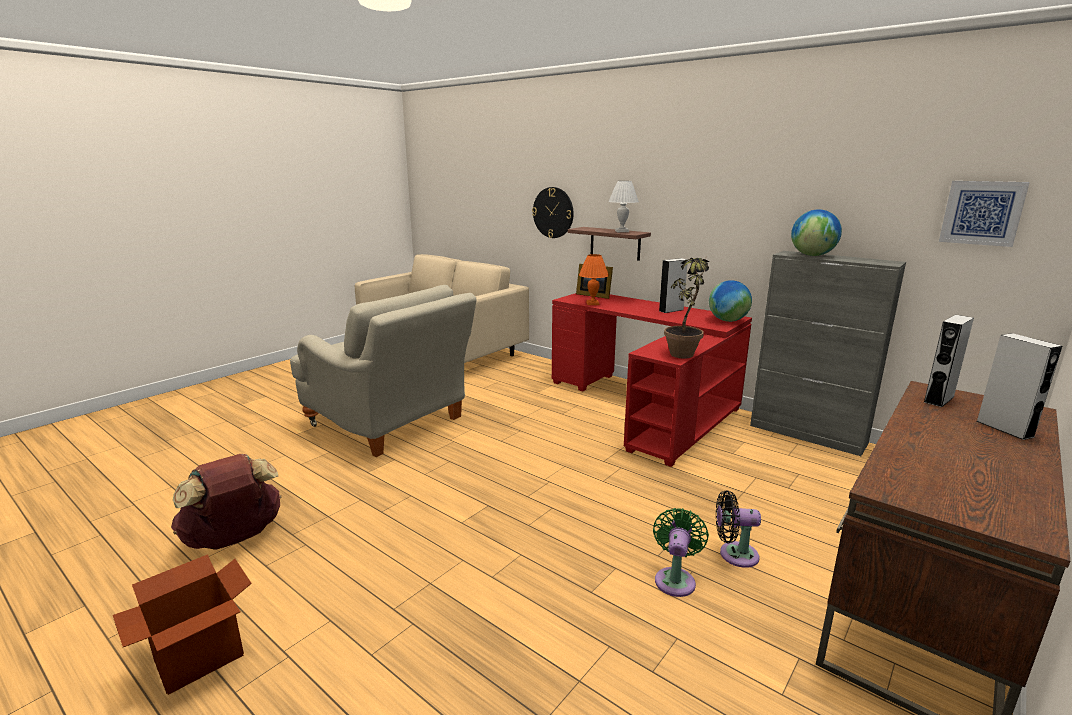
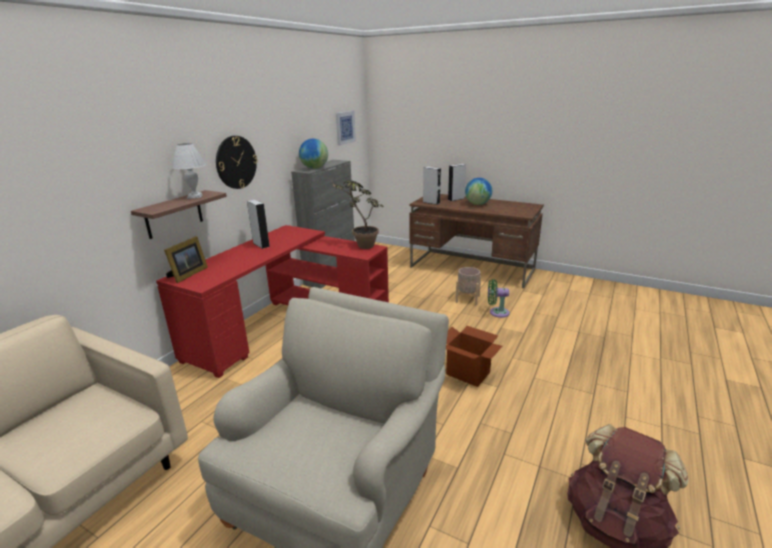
camera: 100 degrees left, 5 degrees up
cardboard box [113,554,252,695] -> cardboard box moved to [446,326,502,387]
wall clock [532,187,574,238] -> wall clock moved to [216,136,257,189]
orange table lamp [579,254,609,305] -> none
globe [709,280,752,322] -> globe moved to [465,178,492,205]
black fan [716,490,761,568] -> beige planter [455,267,481,305]

